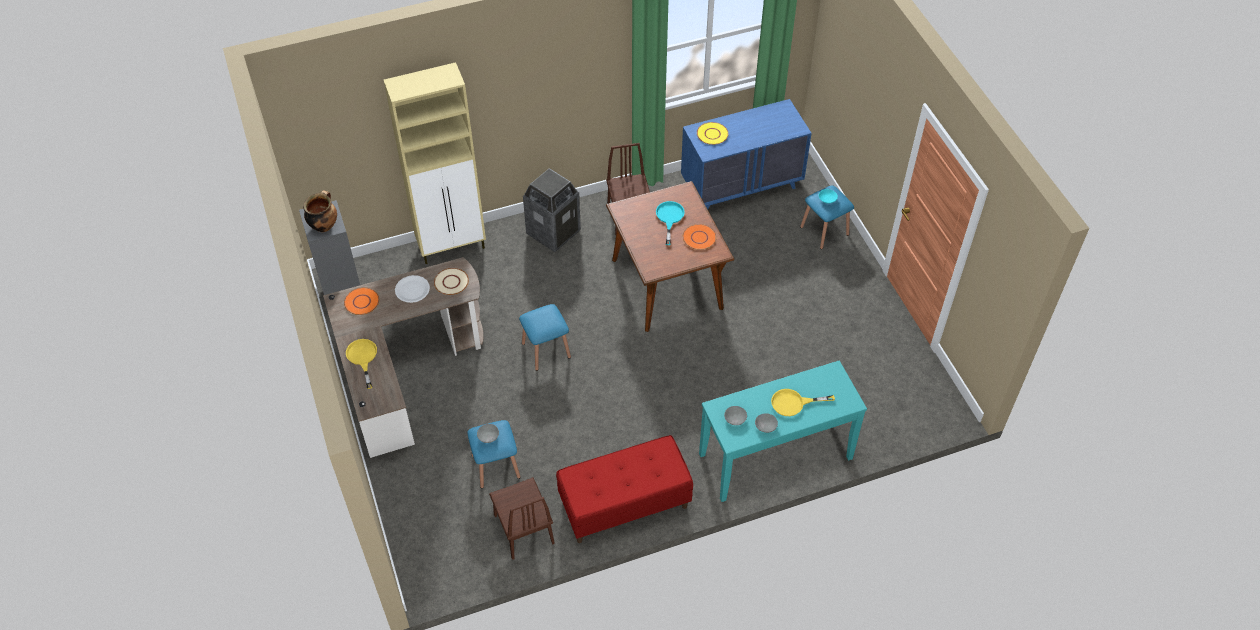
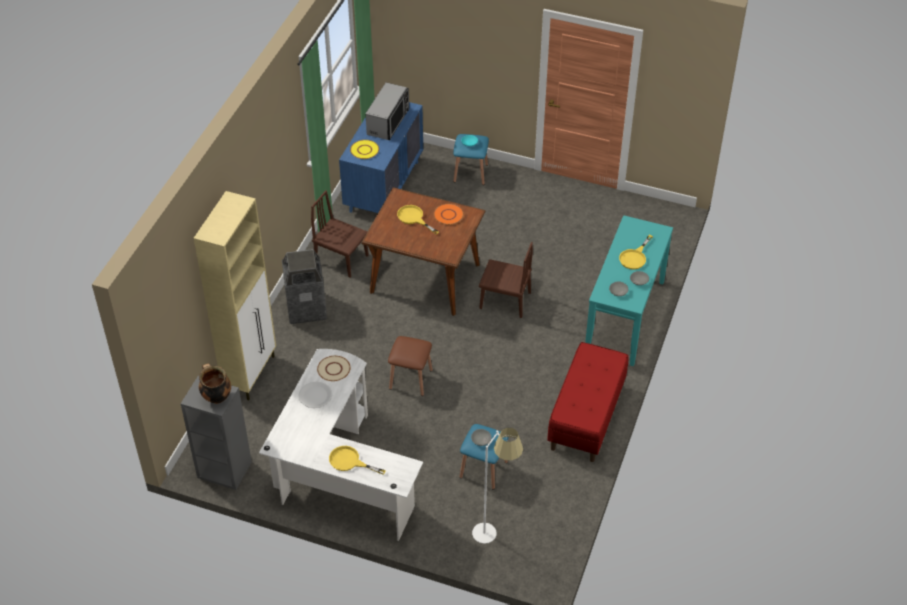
camera: 50 degrees left, 5 degrees down
brown desk [323,257,483,458] -> white desk [259,349,423,541]
orange plate [344,287,379,315] -> none
brown chair [489,477,555,560] -> brown chair moved to [479,242,533,318]
blue stool [519,304,571,371] -> brown stool [388,336,433,396]
turquoise frying pan [656,201,685,245] -> yellow frying pan [397,205,439,234]
none -> microwave [365,82,409,140]
none -> white floor lamp [472,428,523,544]

